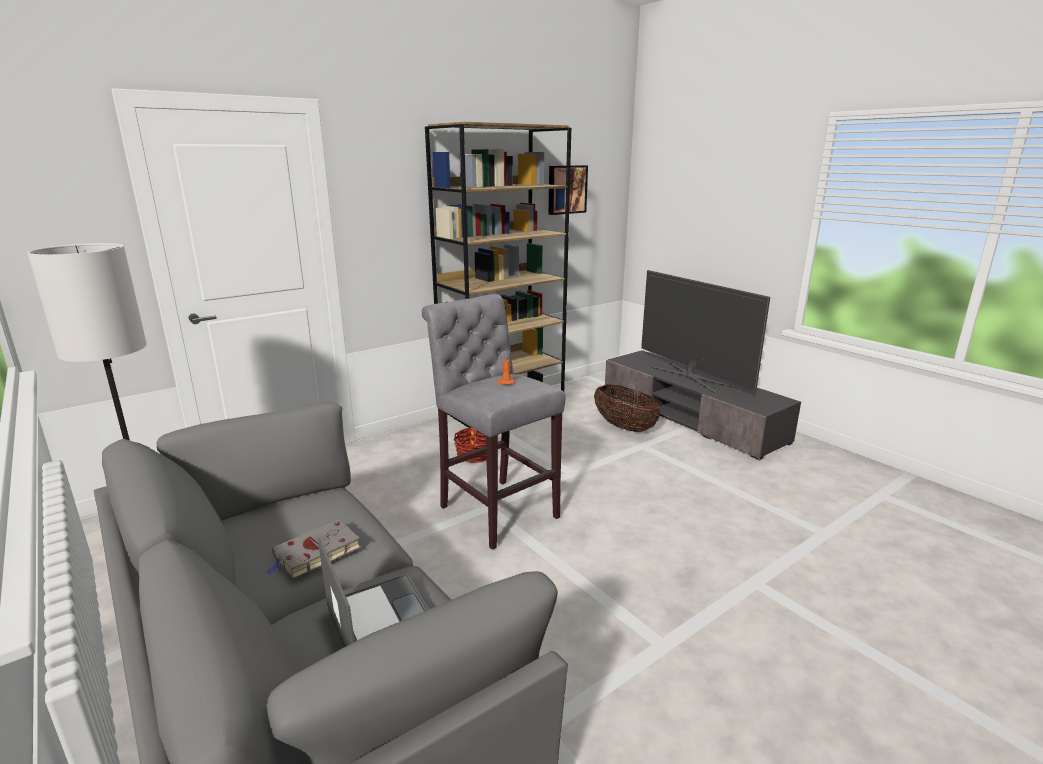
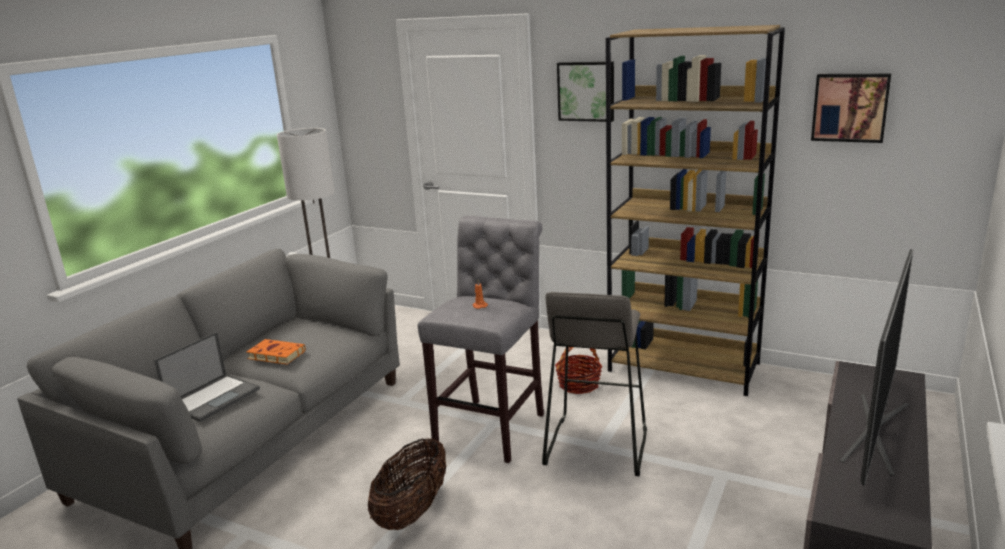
camera: 65 degrees right, 0 degrees up
grey book [265,520,361,579] -> orange book [247,339,306,365]
basket [594,385,661,432] -> basket moved to [368,438,446,530]
none -> grey stool [542,292,647,476]
none -> picture [557,62,614,122]

